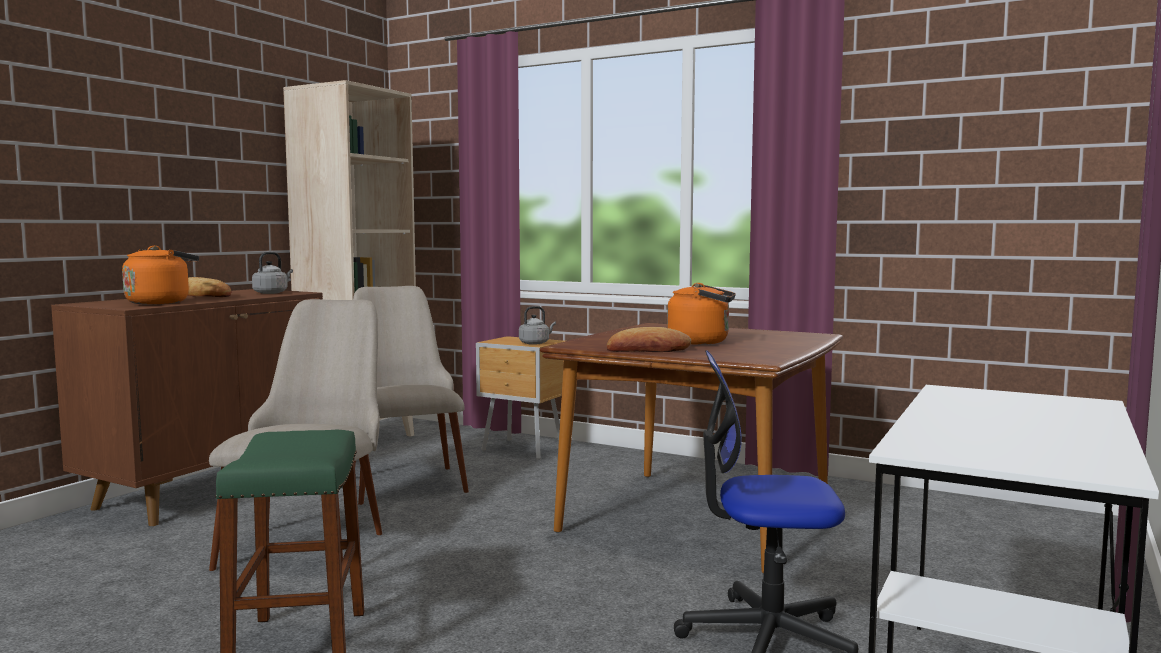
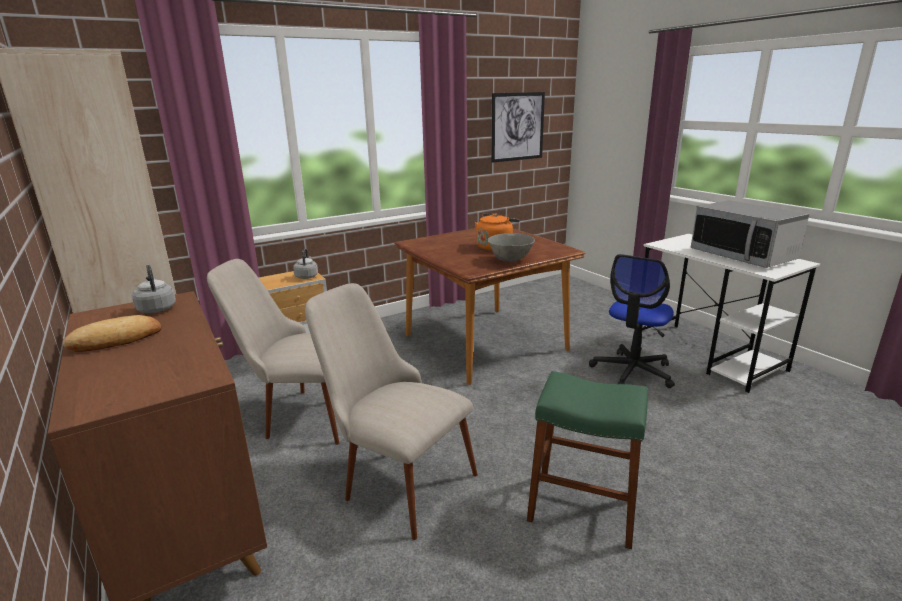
camera: 60 degrees left, 15 degrees up
orange kettle [122,246,199,304] -> none
bread [607,327,691,352] -> grey bowl [487,233,535,262]
none -> picture [491,92,545,163]
none -> microwave [691,200,809,268]

